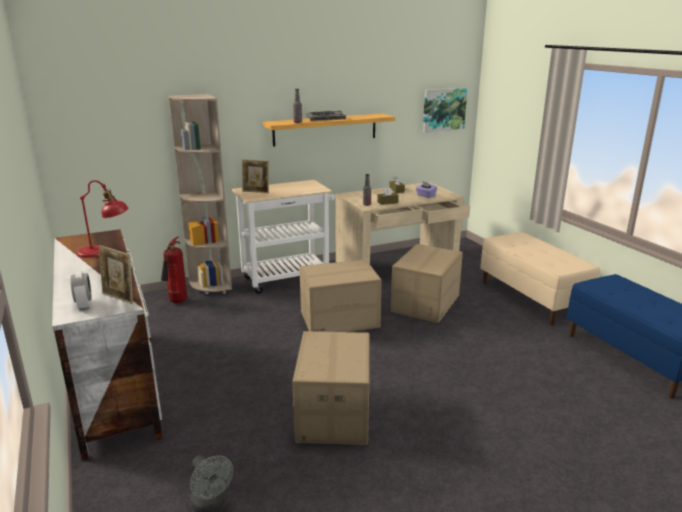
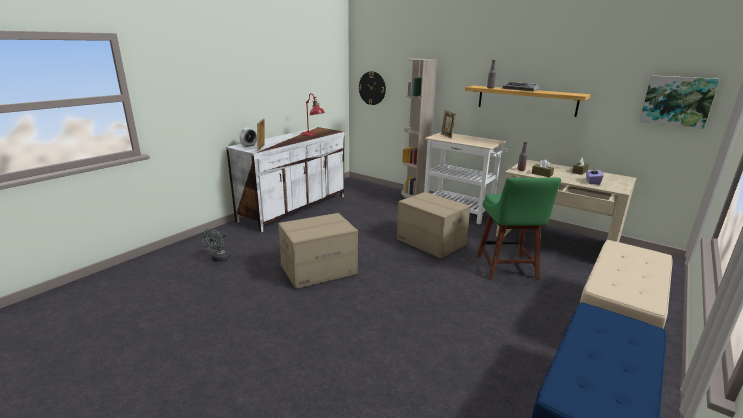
camera: 60 degrees right, 0 degrees up
fire extinguisher [161,237,187,303] -> none
cardboard box [391,244,463,323] -> green stool [476,177,561,280]
none -> wall clock [358,71,386,105]

